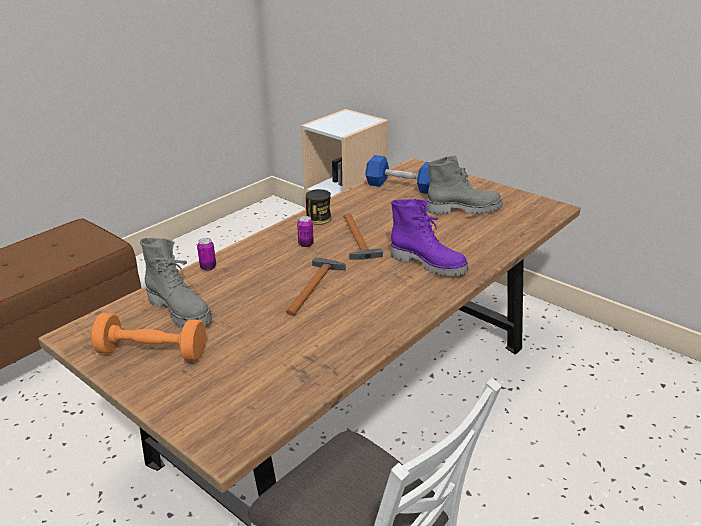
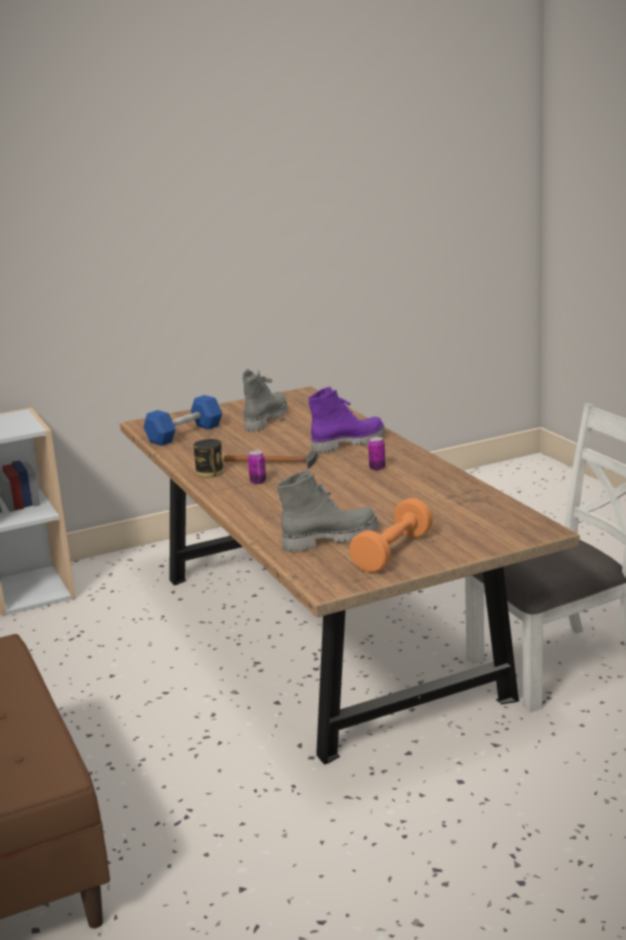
camera: 65 degrees left, 10 degrees down
can [197,238,216,271] -> can moved to [368,437,386,470]
hammer [286,257,346,316] -> none

